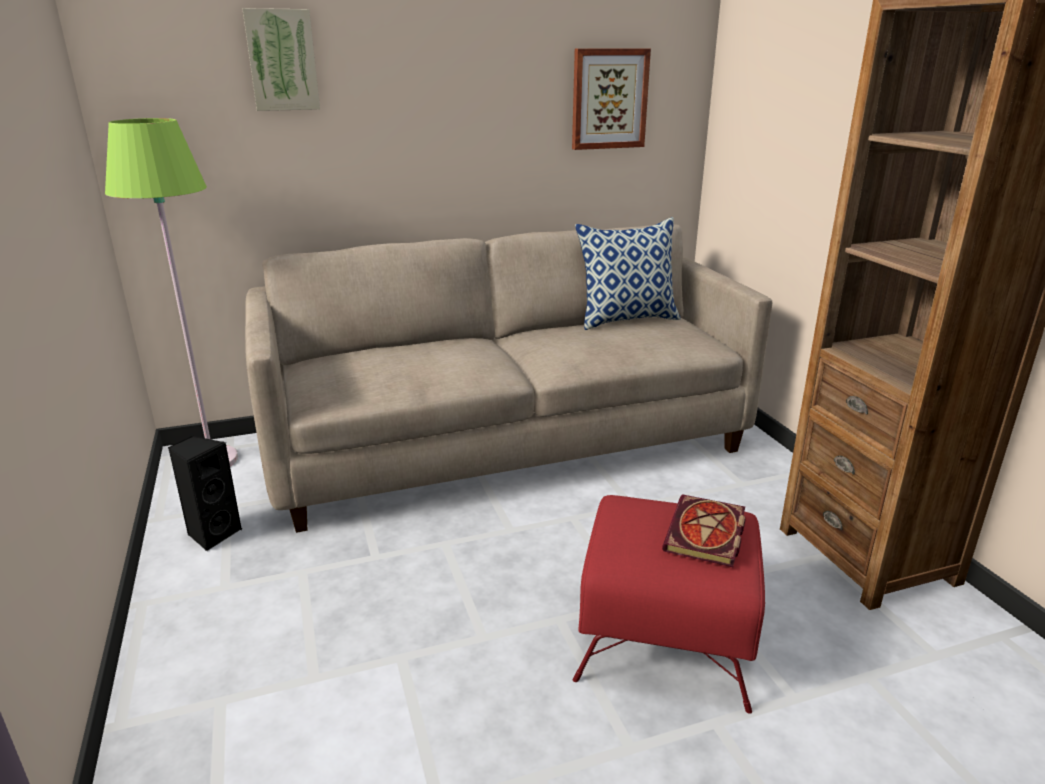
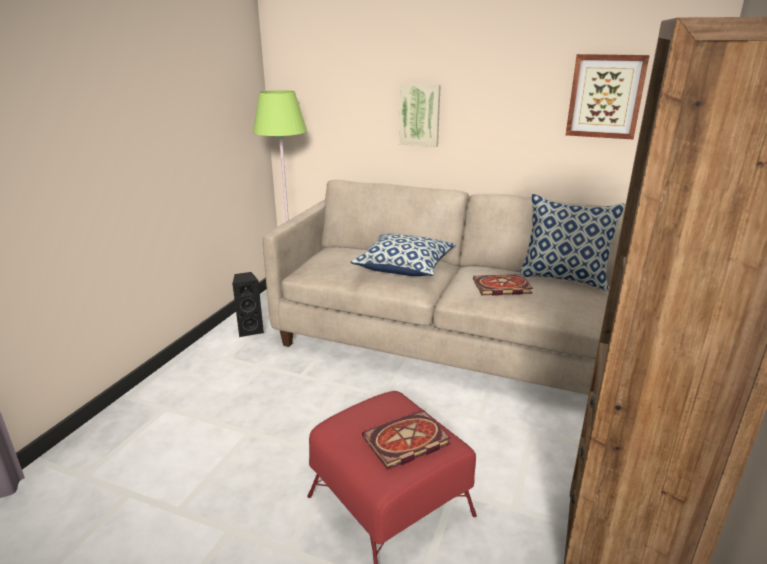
camera: 40 degrees right, 0 degrees up
picture [242,8,320,111] -> picture moved to [399,84,441,147]
none -> pillow [350,234,455,276]
none -> book [473,274,533,296]

